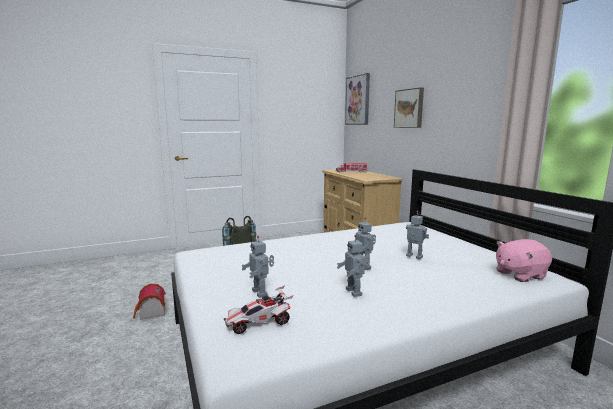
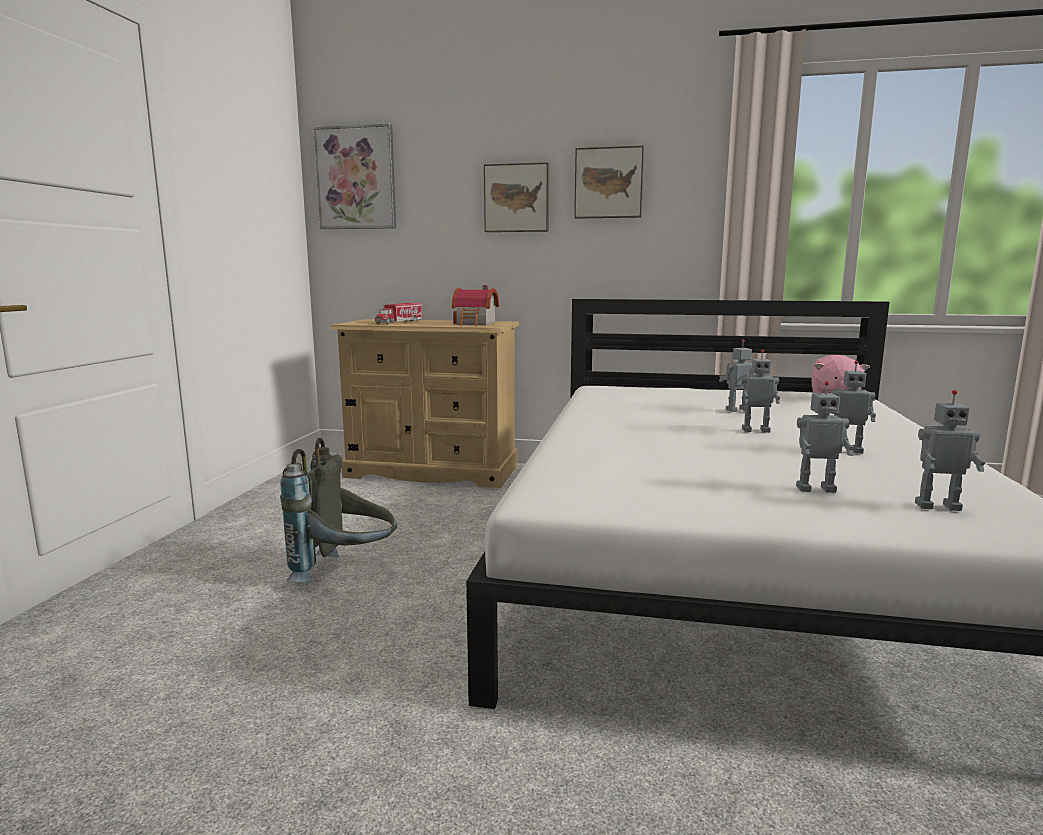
camera: 55 degrees left, 0 degrees up
toy house [133,284,165,320] -> toy house moved to [452,285,499,326]
toy car [224,285,294,334] -> toy robot [915,390,986,511]
none -> picture [574,146,644,219]

